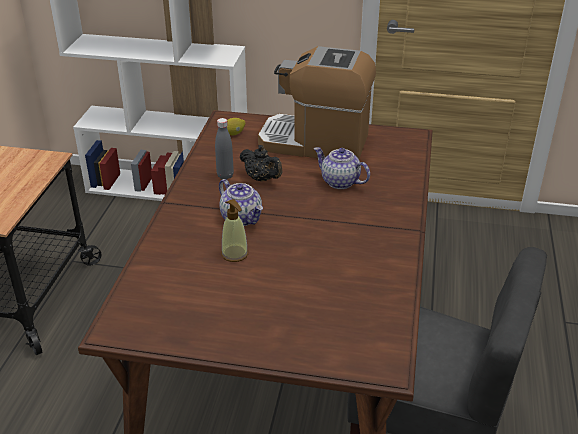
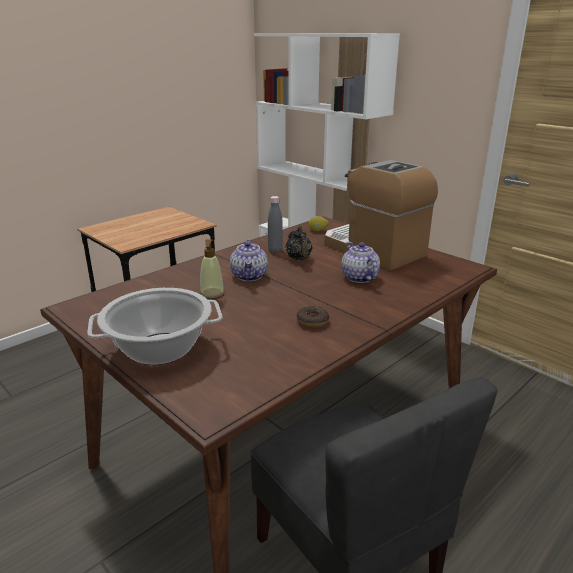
camera: 35 degrees right, 10 degrees down
none -> cooking pot [87,288,222,365]
none -> donut [297,306,329,328]

